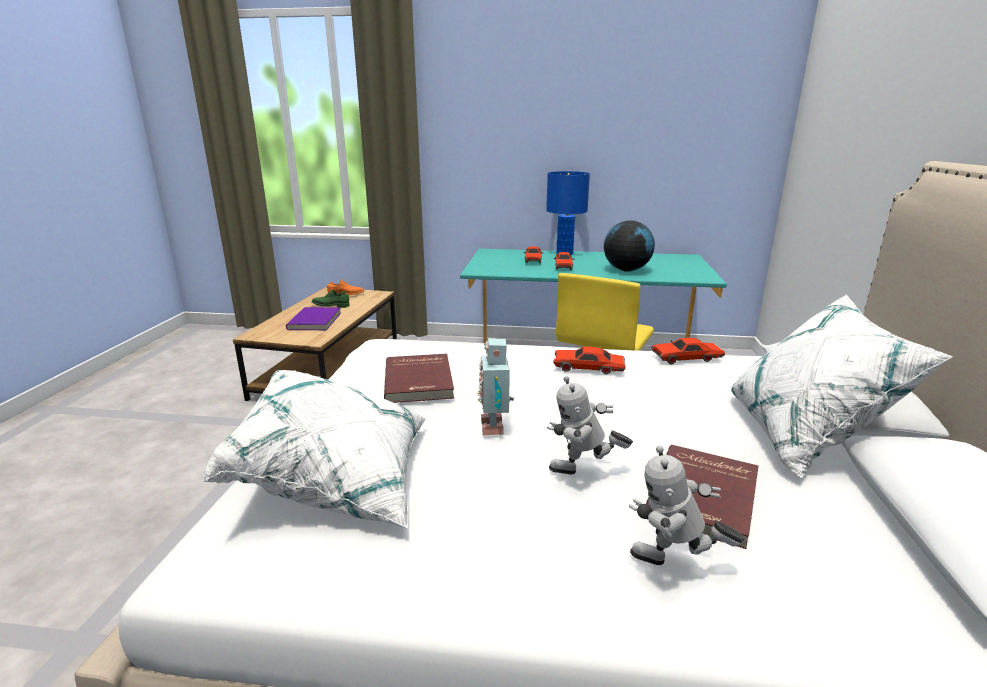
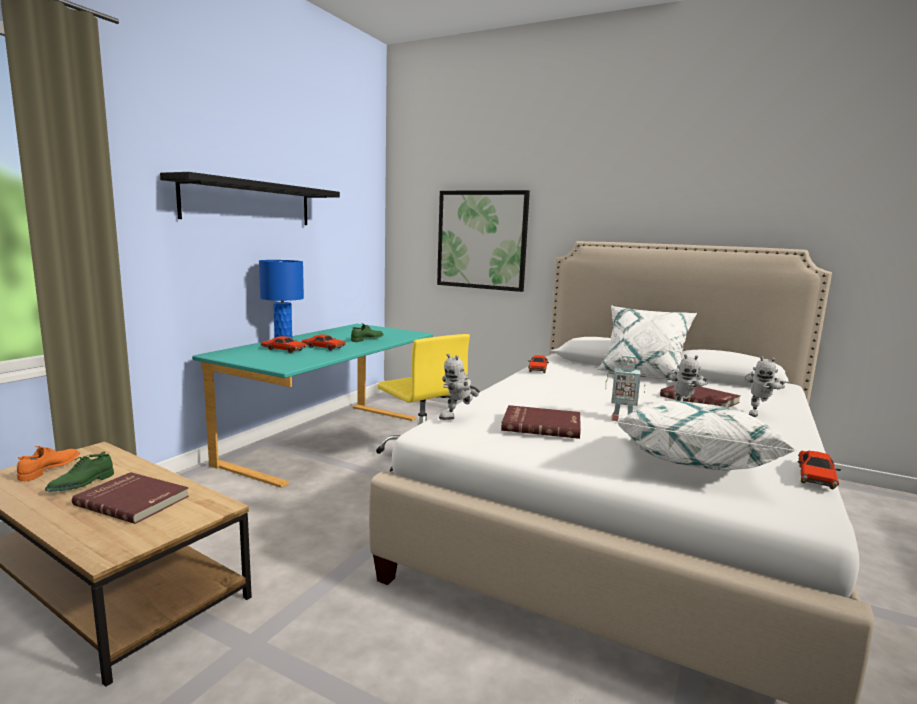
camera: 70 degrees left, 10 degrees down
purple book [286,307,341,330] -> red book [72,472,189,524]
red toy car [553,346,626,374] -> red toy car moved to [798,451,842,489]
globe [604,221,655,272] -> green shoe [351,324,384,342]
none -> black shelf [160,172,340,225]
none -> picture [437,190,530,292]
none -> toy robot [439,353,480,420]

